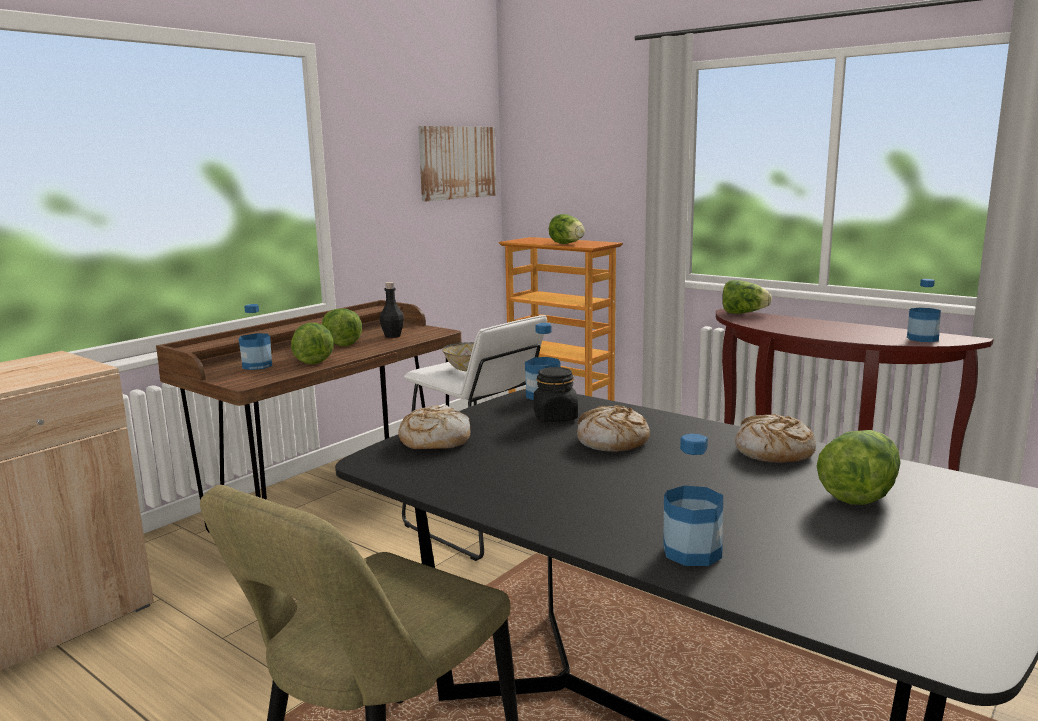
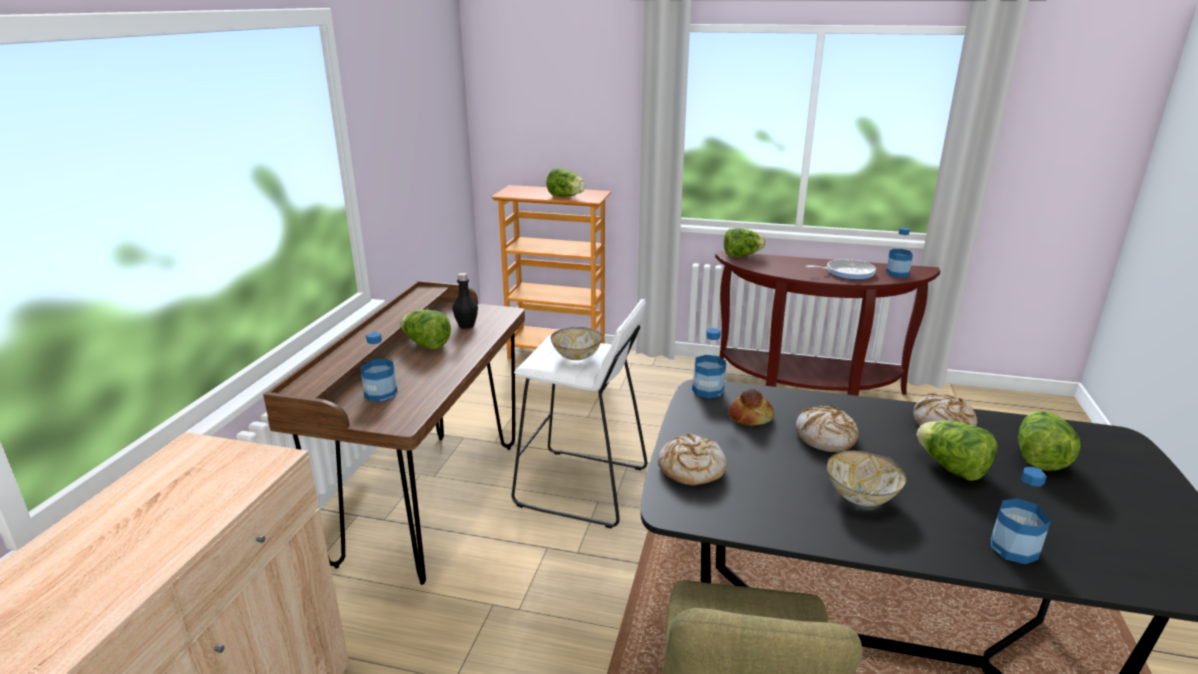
camera: 25 degrees left, 10 degrees up
lettuce [291,323,334,364] -> lettuce moved to [917,420,998,481]
picture [418,126,497,201] -> none
black jar [534,367,578,422] -> bread [728,389,774,426]
none -> frying pan [805,259,876,280]
none -> bowl [827,451,907,506]

